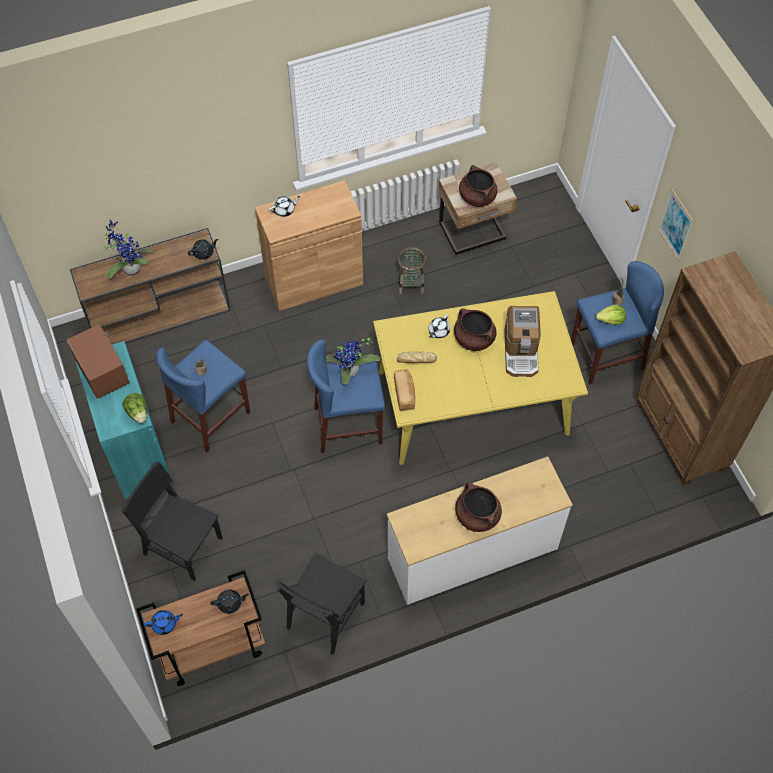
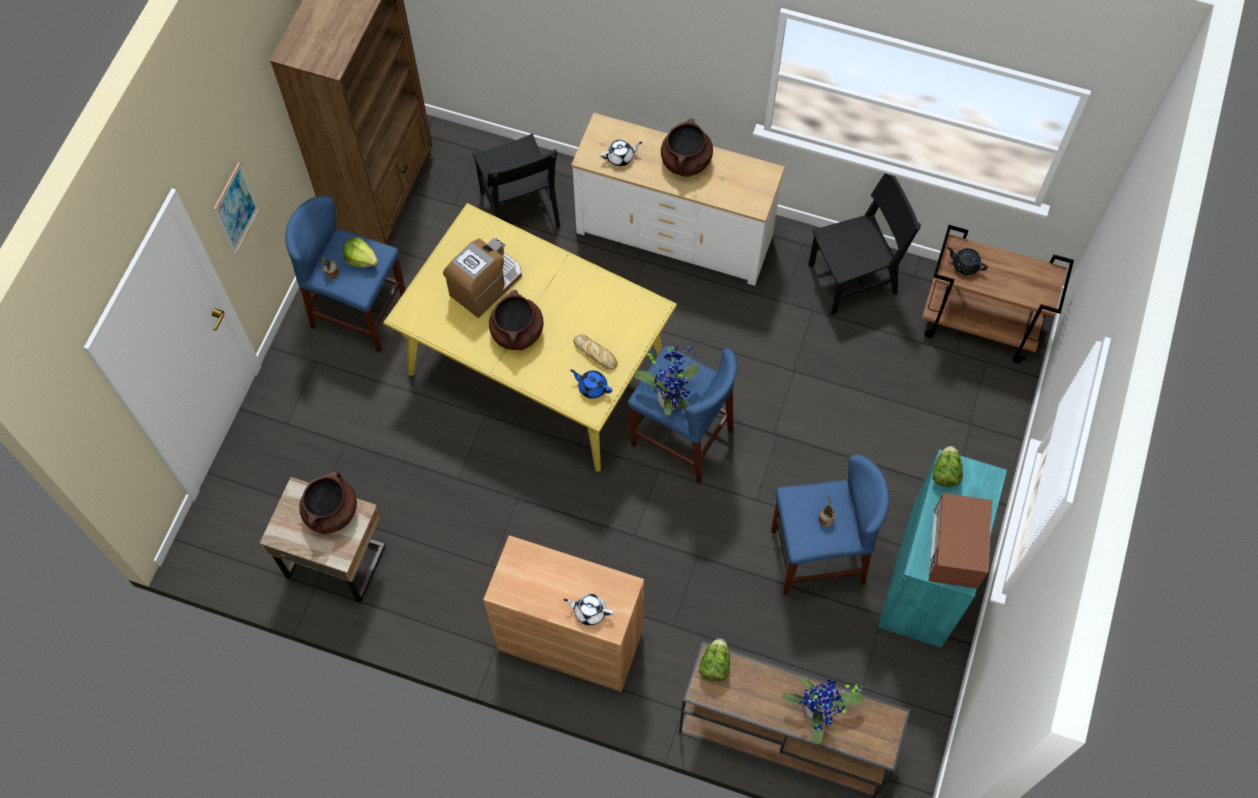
camera: 140 degrees left, 5 degrees up
black chair [121,461,223,581] -> black chair moved to [472,133,560,228]
blue teapot [144,610,183,635] -> blue teapot moved to [570,369,612,399]
black teapot [188,239,218,260] -> lettuce [699,639,730,681]
bread [394,370,415,411] -> none
basket [398,247,426,294] -> none
white teapot [428,314,450,338] -> white teapot moved to [600,140,642,166]

